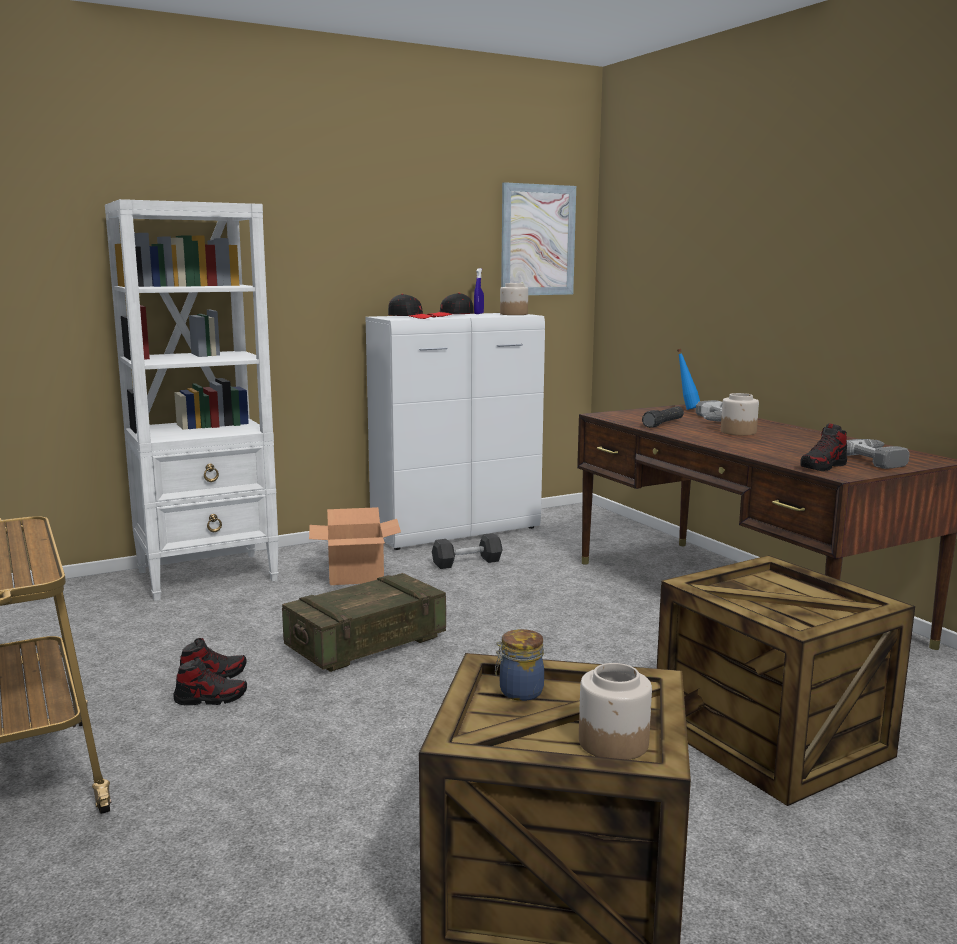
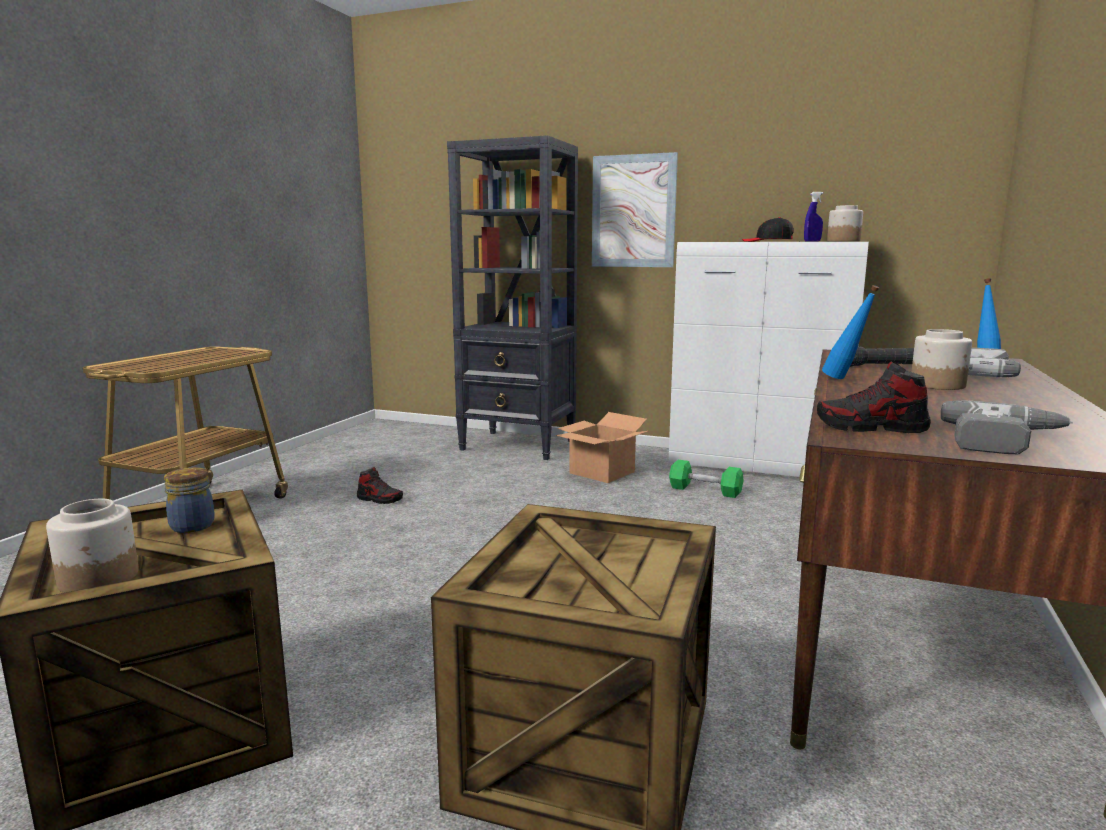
camera: 50 degrees right, 0 degrees up
white bookcase [105,199,279,601] -> black bookcase [447,135,578,460]
shoe [173,657,247,705] -> none
crate [282,573,446,672] -> none
black cap [388,294,436,319] -> none
grey dumbbell [432,533,503,569] -> green dumbbell [669,460,744,498]
picture [501,182,576,295] -> picture moved to [592,152,678,267]
none -> blue bottle [822,285,879,379]

